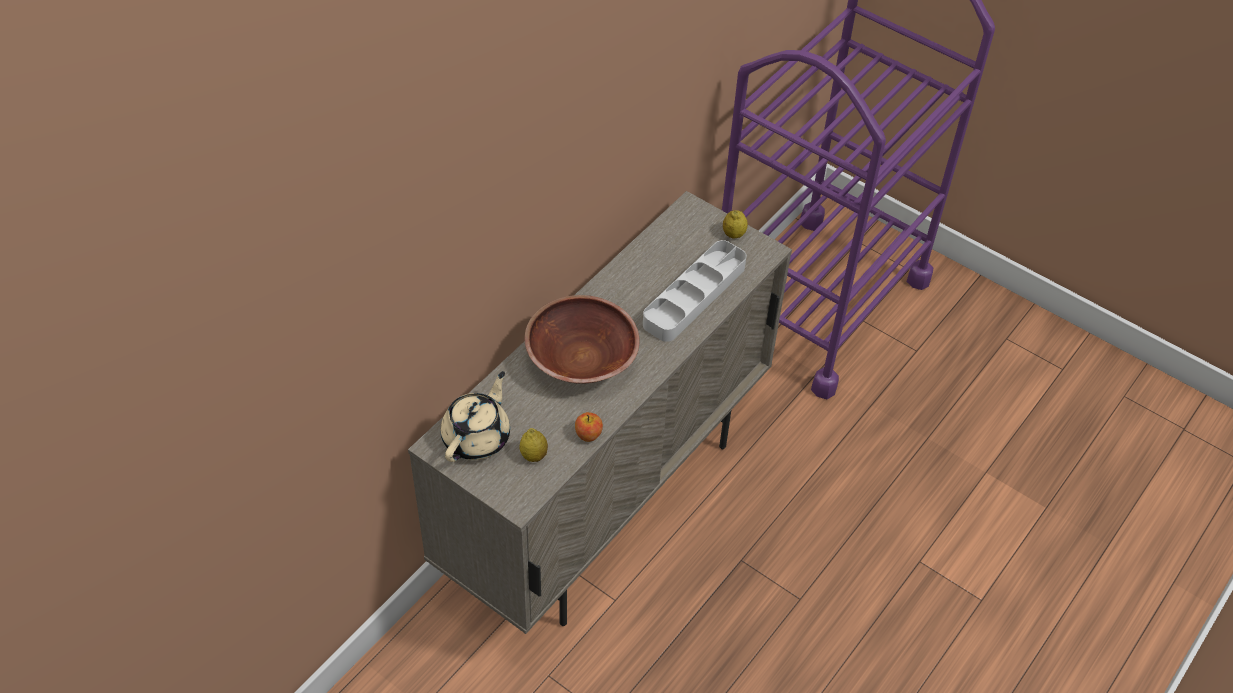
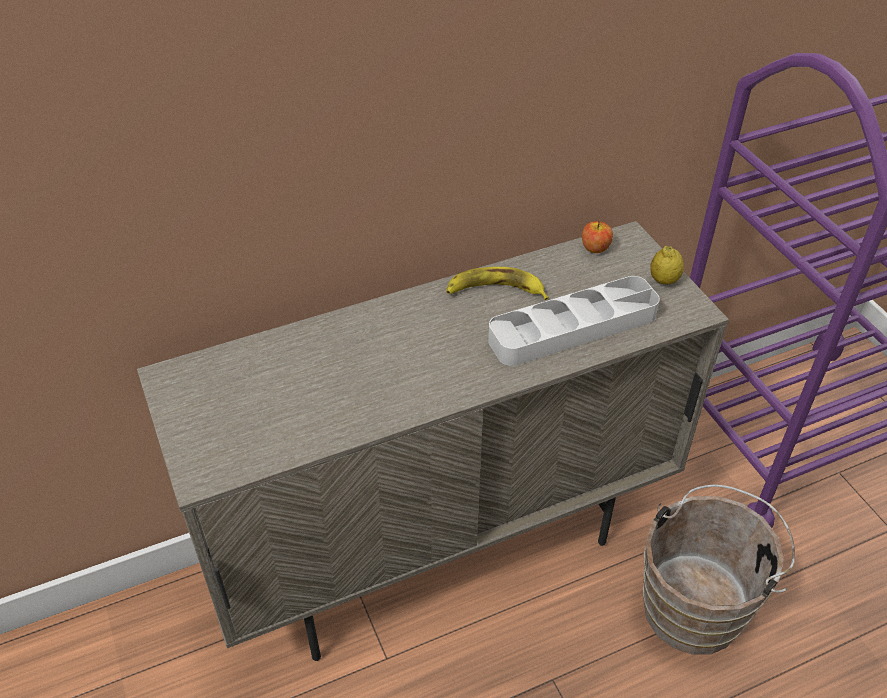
camera: 30 degrees right, 5 degrees down
beige teapot [440,371,510,462] -> none
lemon [520,428,548,462] -> none
brown bowl [525,295,640,384] -> none
apple [575,412,603,442] -> apple moved to [582,220,613,253]
none -> banana [446,267,549,300]
none -> brown bucket [643,485,795,655]

